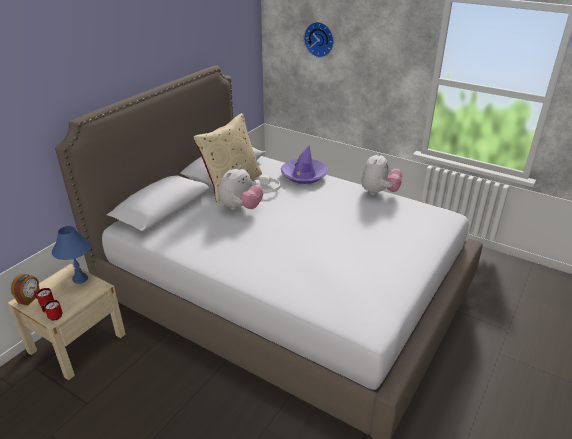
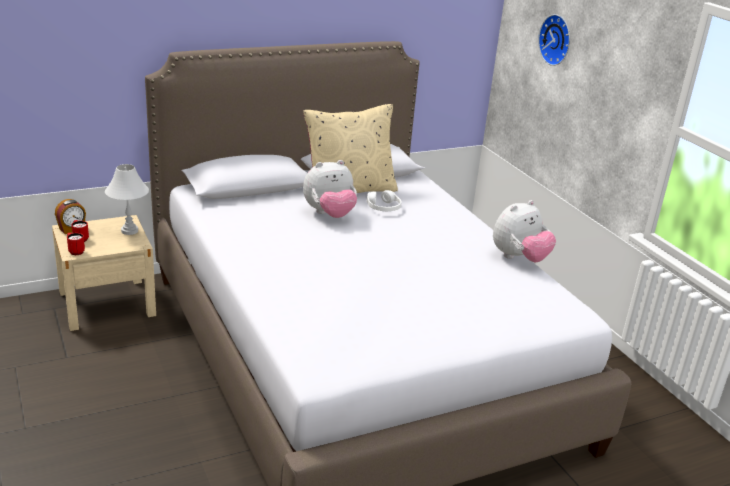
camera: 30 degrees right, 5 degrees down
blue table lamp [52,226,91,284] -> white table lamp [105,164,149,235]
purple hat [281,145,328,184] -> none

